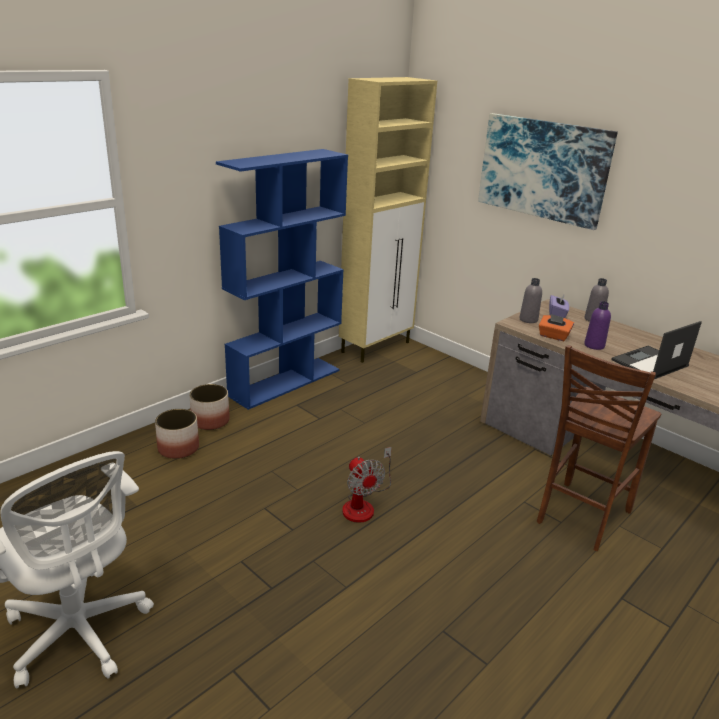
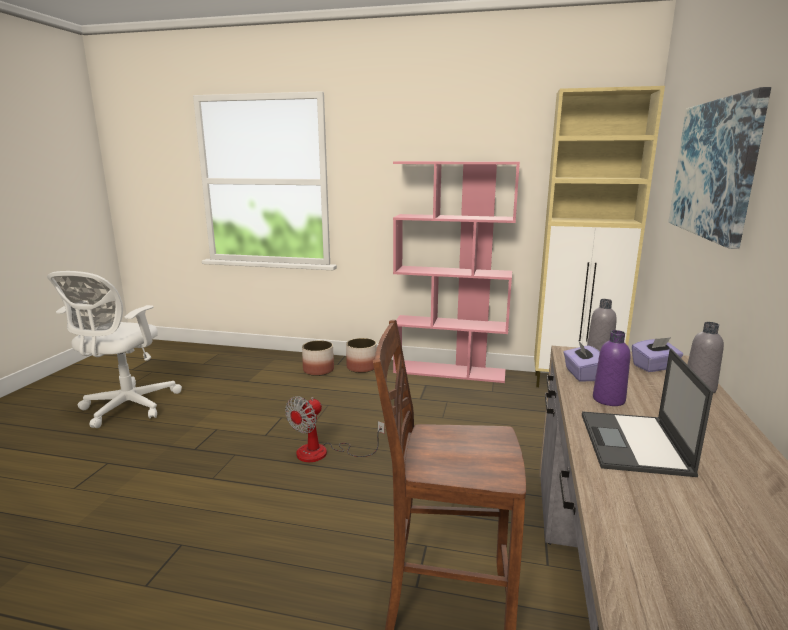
camera: 60 degrees right, 10 degrees down
blue bookcase [216,149,348,410] -> pink bookcase [393,161,520,383]
orange tissue box [539,314,574,341] -> purple tissue box [563,340,600,381]
laptop [612,321,702,379] -> laptop turned 105 degrees counterclockwise [582,348,713,477]

